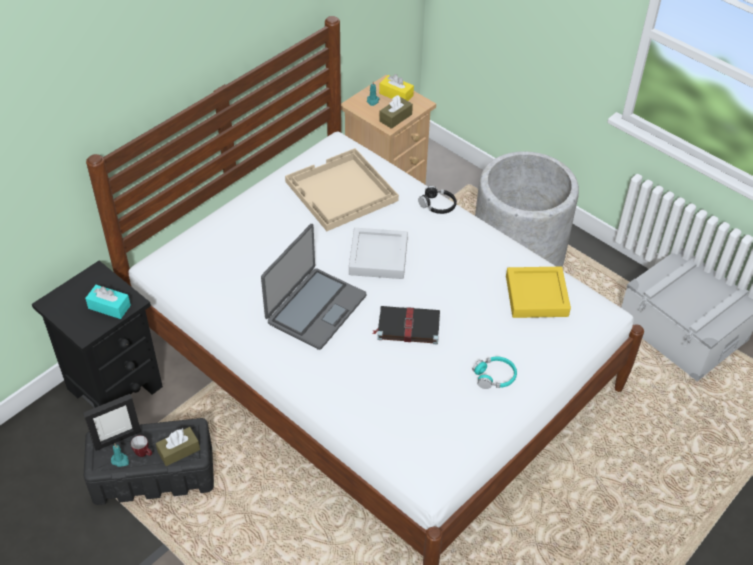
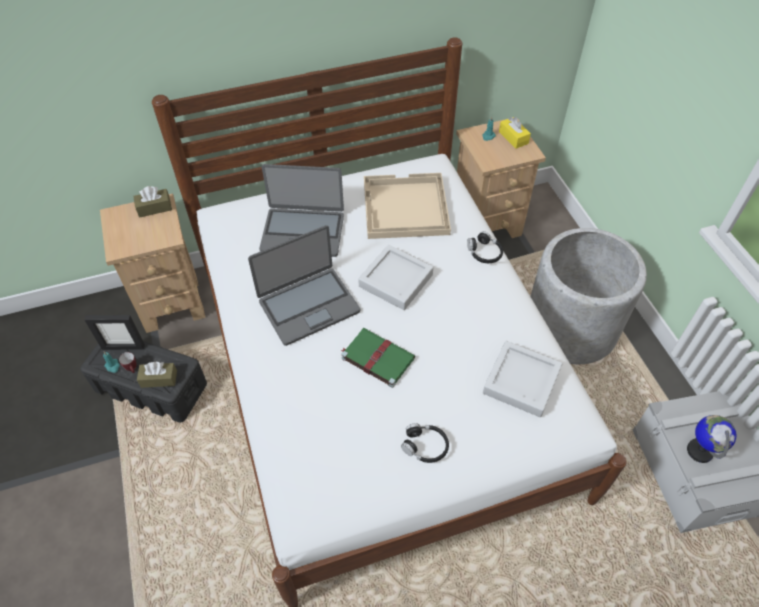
camera: 30 degrees right, 5 degrees up
black nightstand [32,261,163,408] -> beige nightstand [100,194,206,333]
turquoise tissue box [85,285,131,319] -> none
black book [372,306,440,344] -> green book [341,328,415,388]
brown tissue box [379,95,413,129] -> brown tissue box moved to [133,186,172,218]
turquoise headphones [472,356,517,389] -> black headphones [401,424,449,463]
yellow tray [506,267,571,318] -> grey tray [483,341,562,417]
none -> laptop [259,164,344,257]
none -> globe [687,415,736,463]

